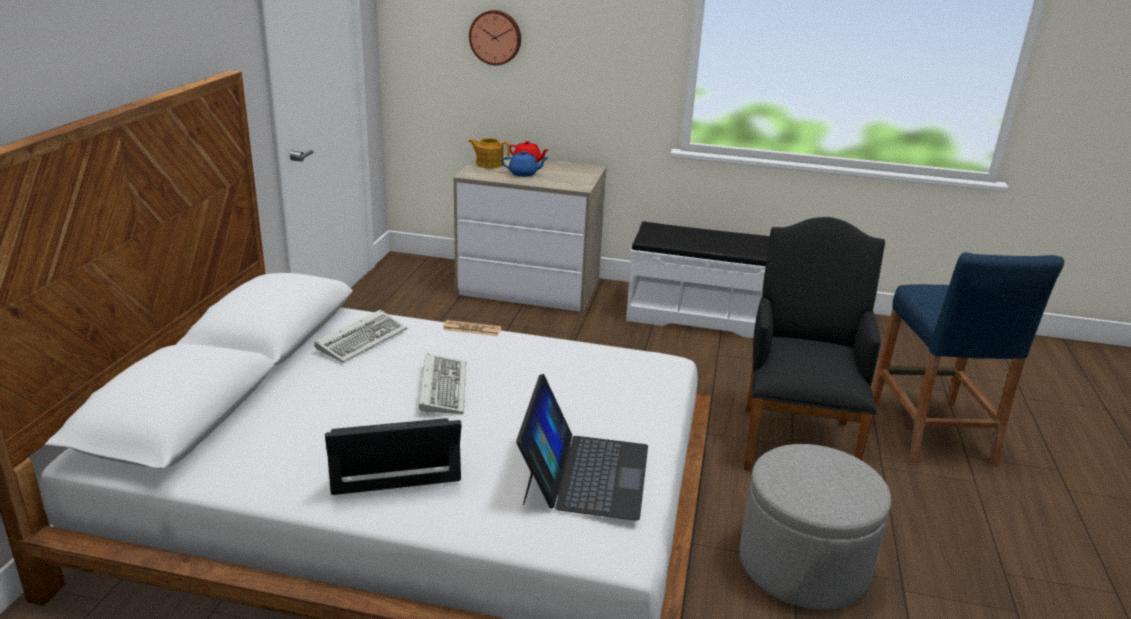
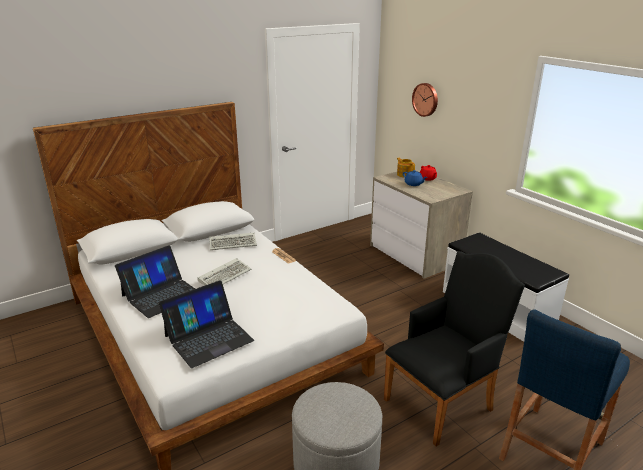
camera: 45 degrees right, 0 degrees up
laptop [325,418,462,495] -> laptop turned 105 degrees clockwise [115,245,195,318]

